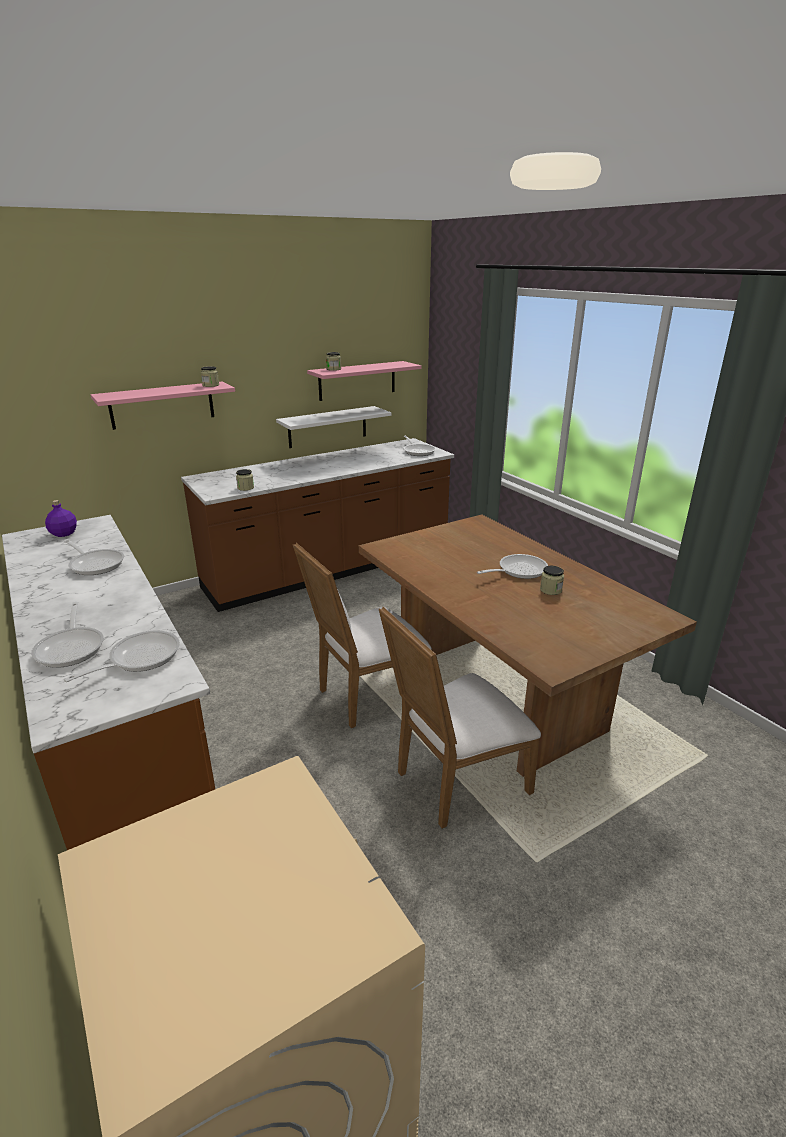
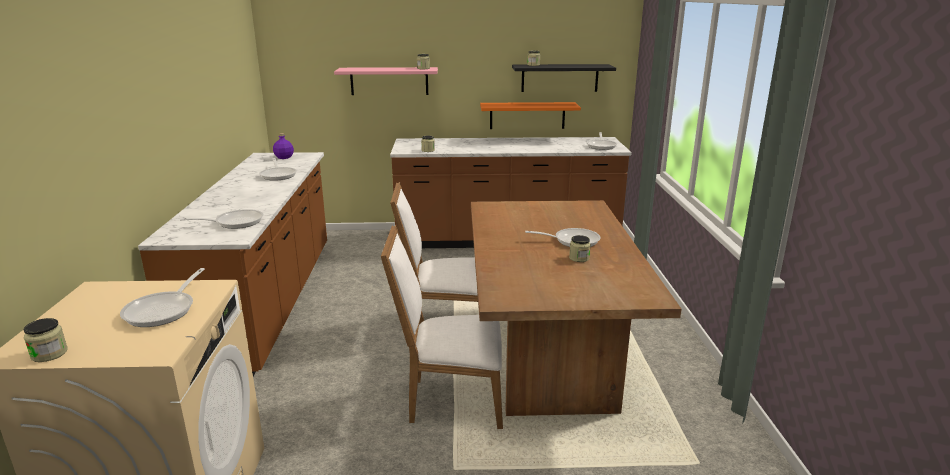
camera: 30 degrees right, 5 degrees down
frying pan [31,602,104,668] -> frying pan moved to [120,268,205,327]
white shelf [276,406,391,448] -> orange shelf [480,102,581,129]
pink shelf [307,361,422,401] -> black shelf [512,64,616,92]
none -> jar [24,318,68,362]

